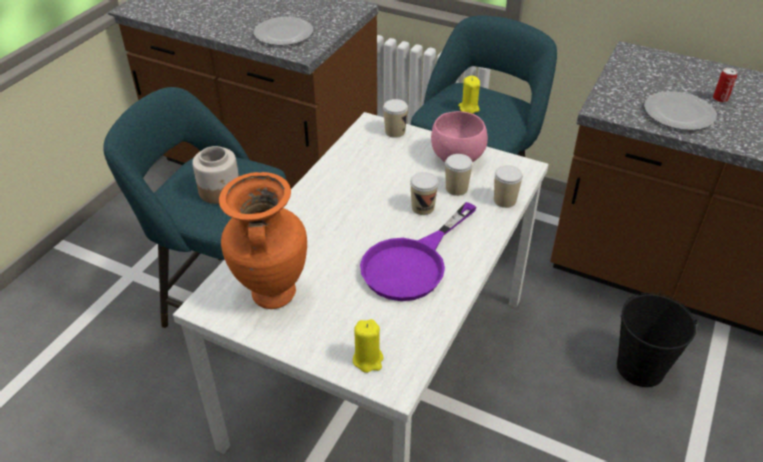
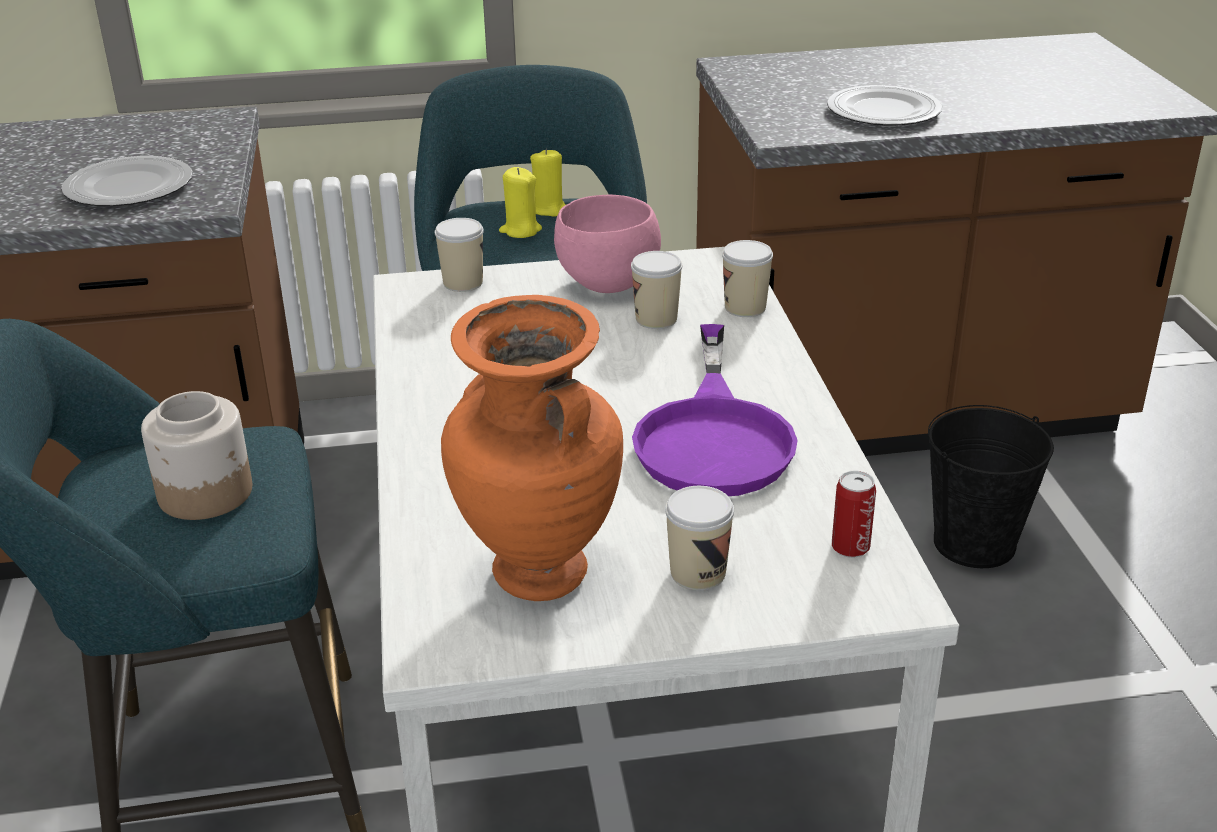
camera: 35 degrees left, 10 degrees down
yellow candle [353,319,383,373] -> yellow candle moved to [530,148,566,217]
cup [410,172,438,215] -> cup moved to [665,486,734,590]
can [713,68,738,103] -> can moved to [832,471,876,558]

